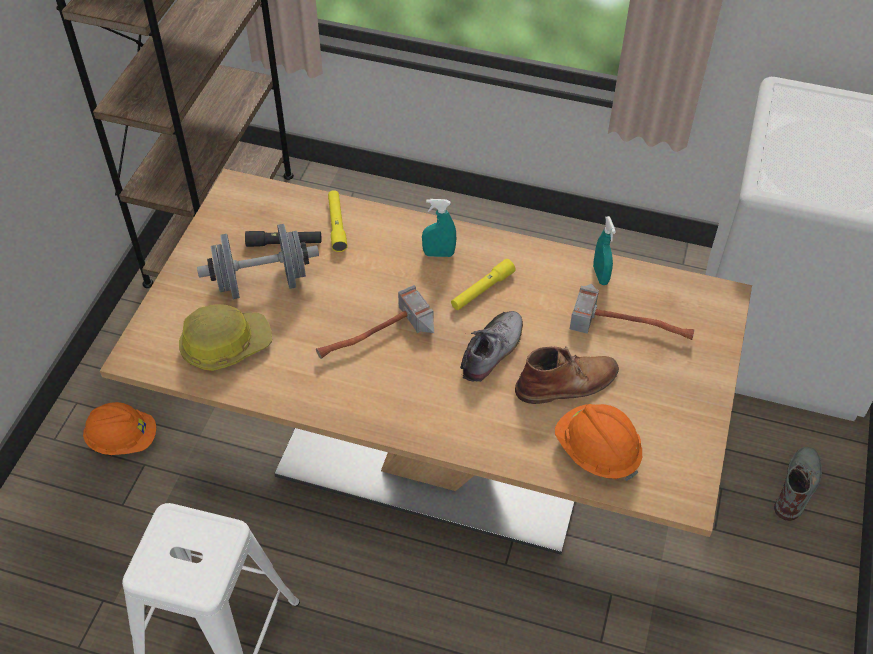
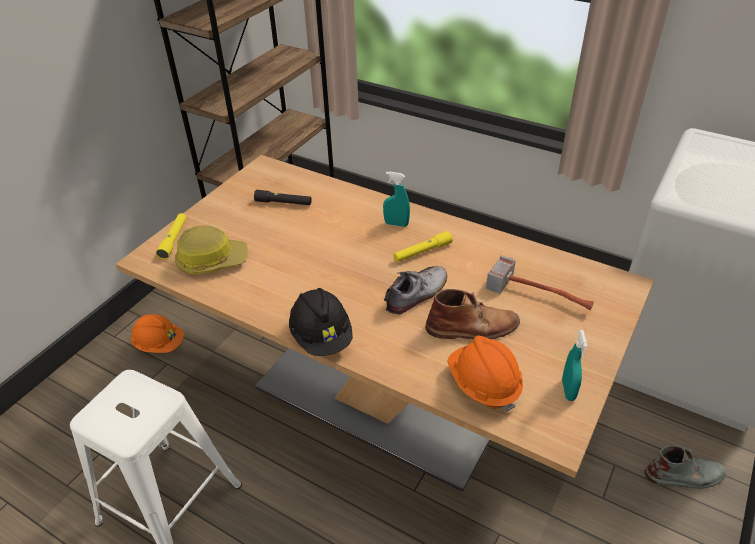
camera: 15 degrees right, 10 degrees down
grey dumbbell [197,224,319,299] -> none
hammer [316,285,434,359] -> none
yellow flashlight [328,190,348,252] -> yellow flashlight moved to [156,213,187,259]
turquoise spray bottle [593,216,616,285] -> turquoise spray bottle moved to [562,330,587,401]
grey boot [774,447,822,521] -> grey boot turned 45 degrees clockwise [645,445,726,489]
none -> black hard hat [289,288,353,356]

